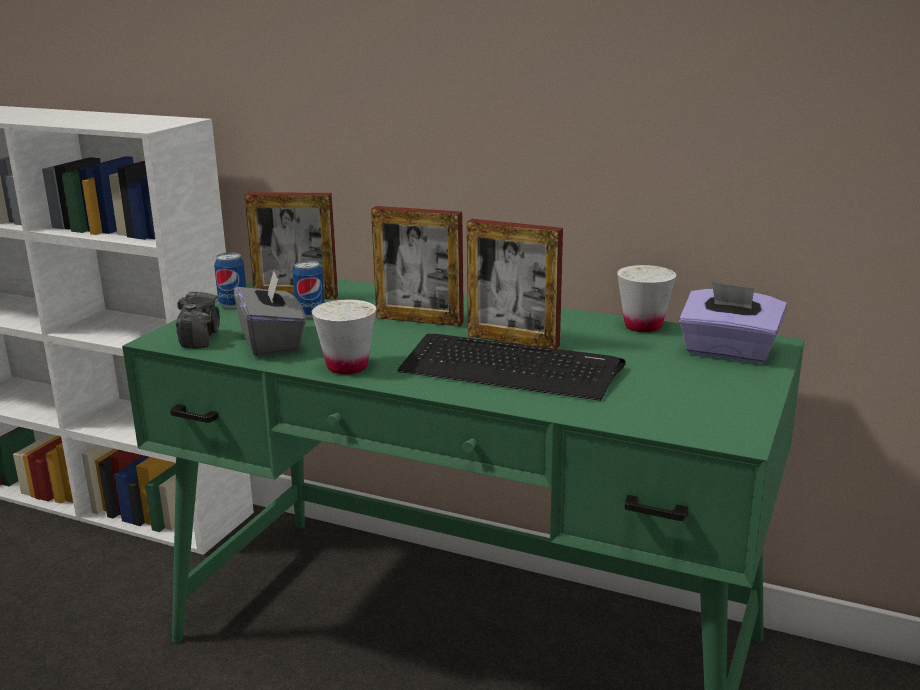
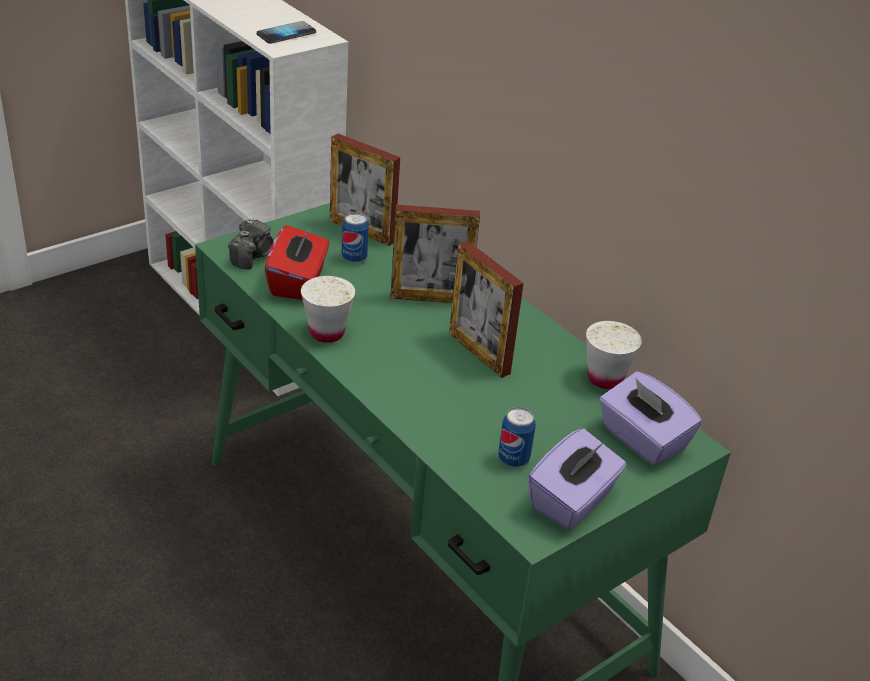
camera: 25 degrees right, 15 degrees up
can [214,252,246,308] -> can moved to [498,407,536,467]
grey tissue box [234,271,306,357] -> red tissue box [265,224,329,300]
picture frame [371,206,464,327] -> picture frame turned 45 degrees counterclockwise [390,205,480,303]
keyboard [398,334,626,401] -> none
none -> phone [257,21,316,44]
none -> purple tissue box [528,428,626,530]

